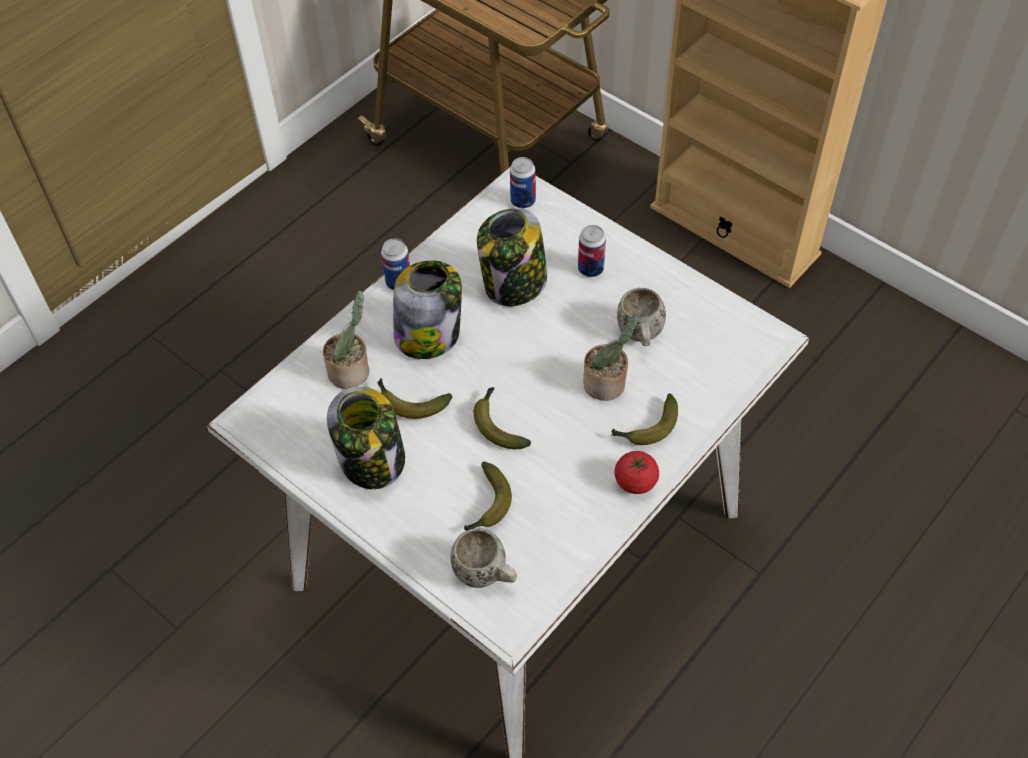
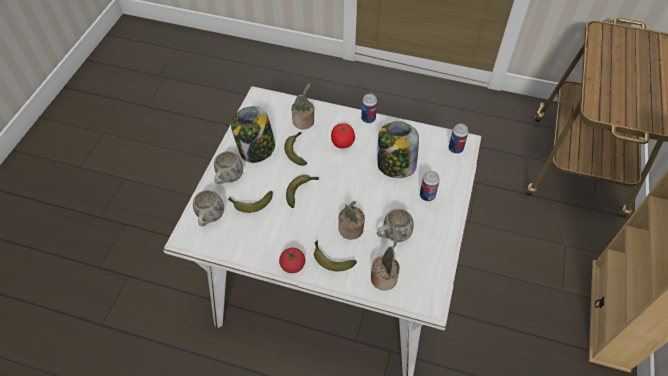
camera: 65 degrees right, 0 degrees up
jar [393,260,462,359] -> tomato [331,123,355,149]
none -> white mug [214,151,243,184]
none -> potted plant [371,225,400,291]

